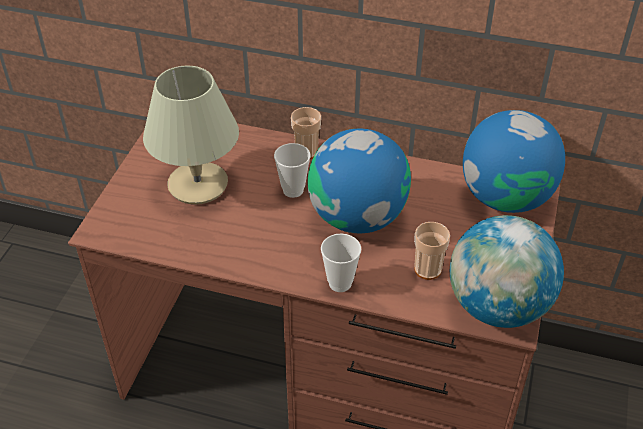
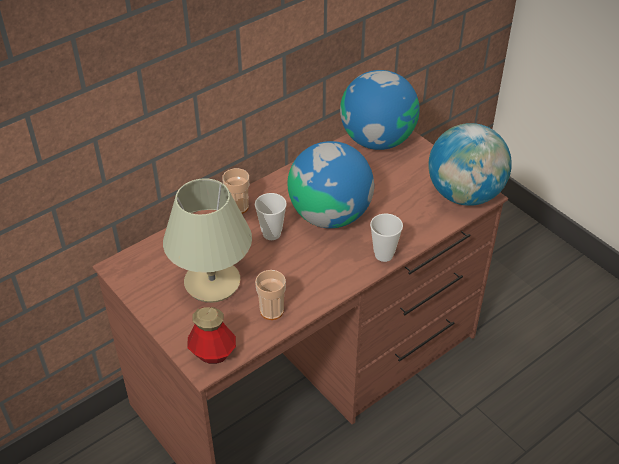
camera: 55 degrees left, 0 degrees up
cup [414,222,450,280] -> cup moved to [255,270,286,320]
none -> bottle [187,307,236,364]

